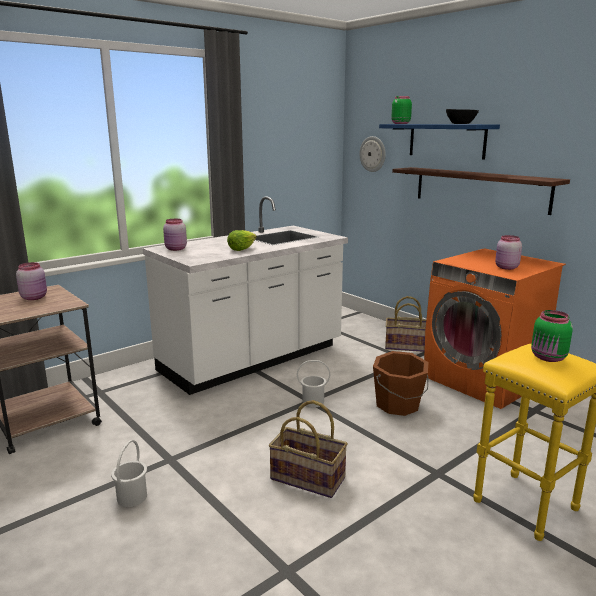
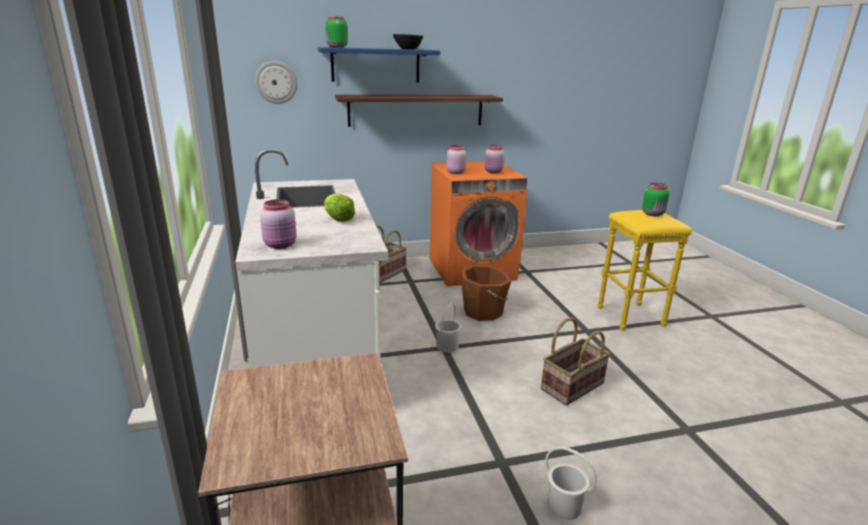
camera: 65 degrees left, 5 degrees up
pink jar [16,262,47,300] -> pink jar moved to [447,145,467,174]

